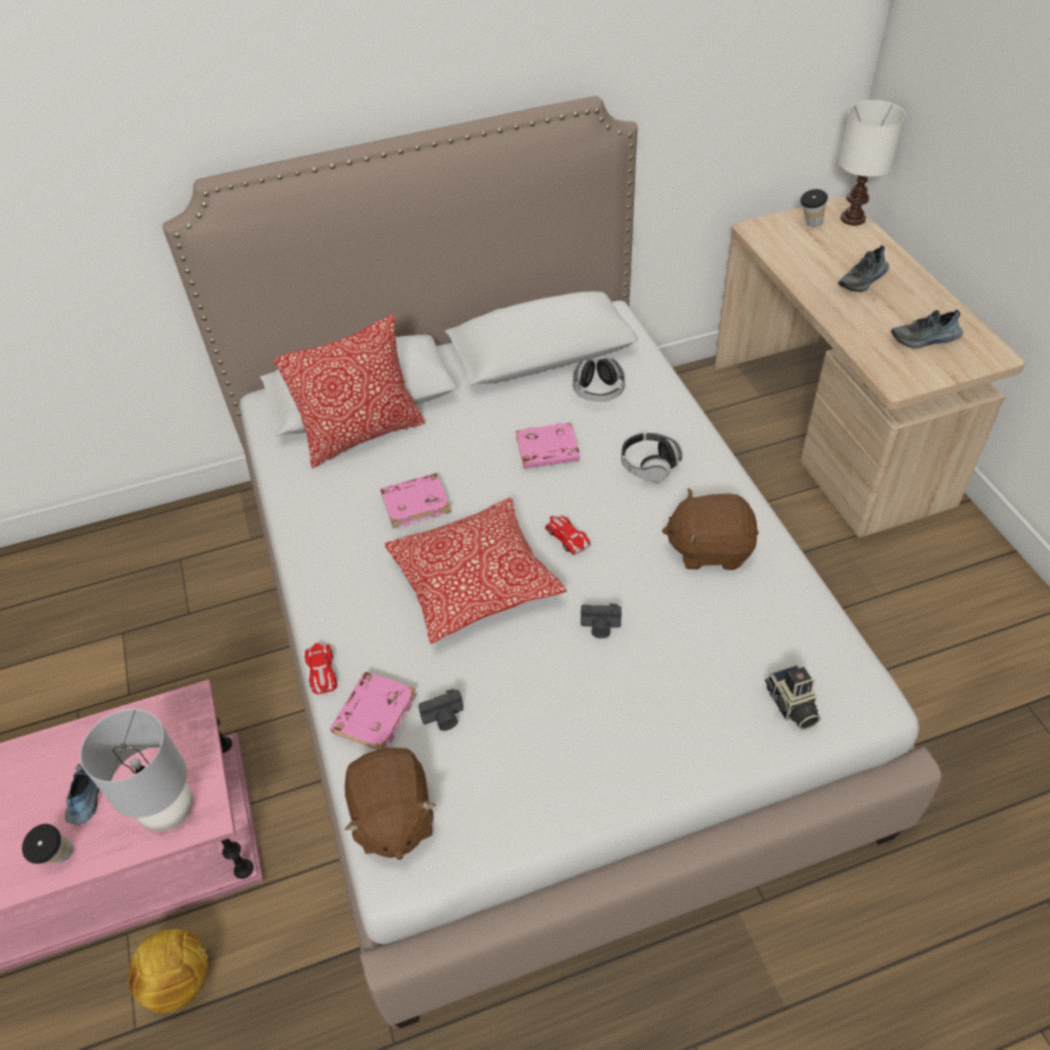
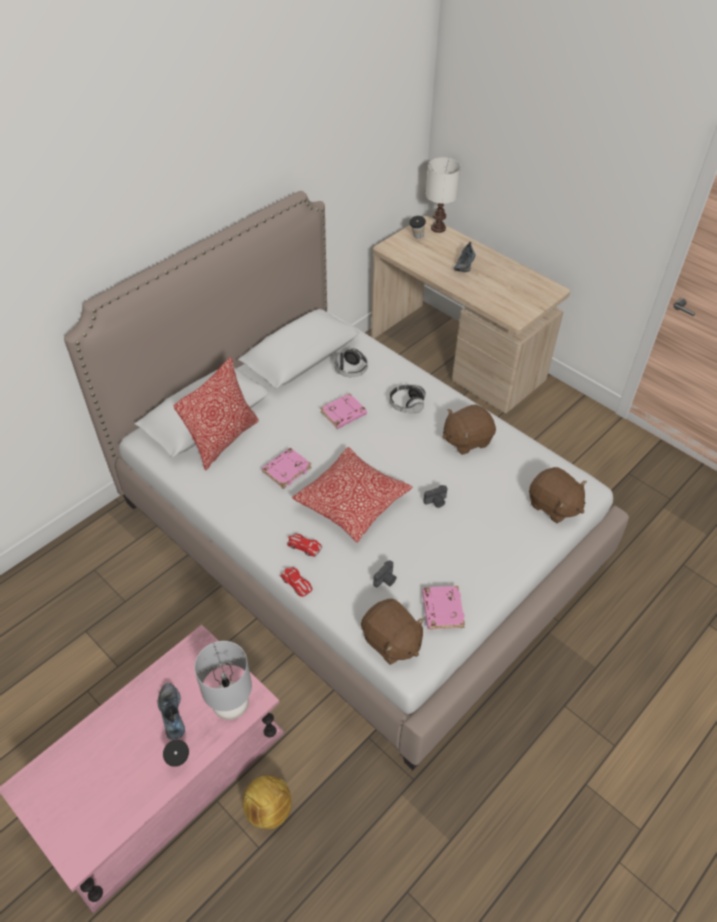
camera: 30 degrees left, 0 degrees up
pink book [330,672,416,750] -> pink book moved to [422,586,465,630]
toy car [545,515,591,555] -> toy car moved to [287,534,323,557]
camera [765,665,821,730] -> brown plush toy [529,467,587,523]
shoe [891,310,963,349] -> none

